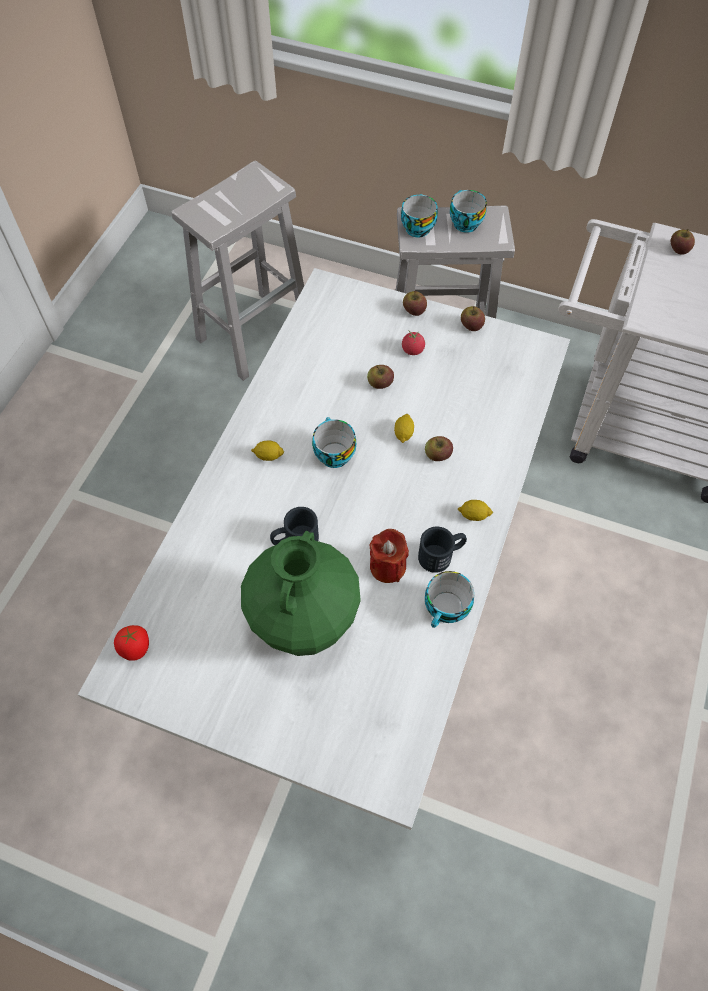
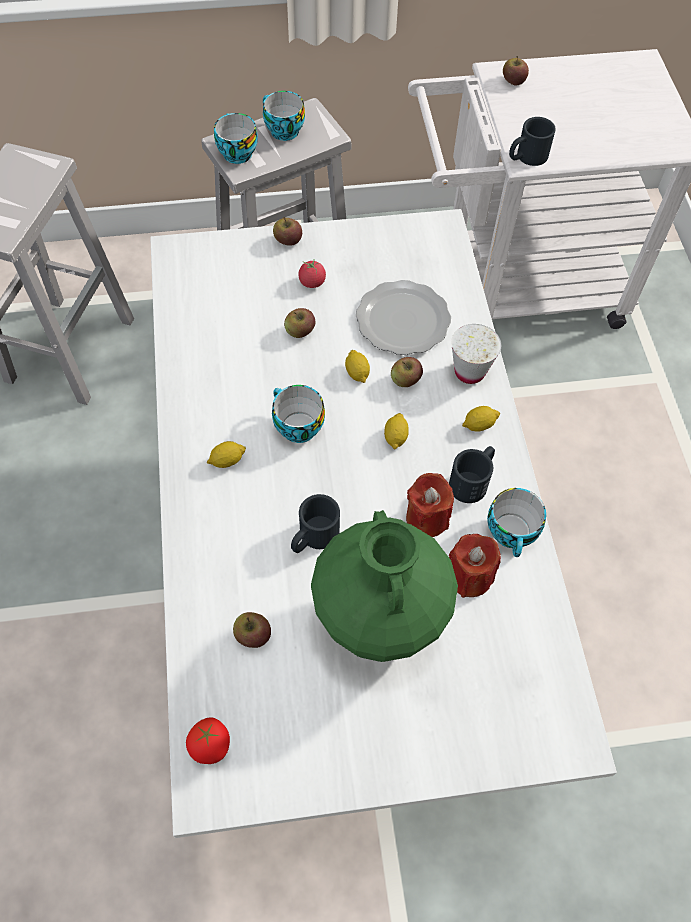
camera: 30 degrees left, 0 degrees up
apple [461,306,485,331] -> apple moved to [233,612,271,648]
none -> plate [356,280,451,355]
none -> lemon [384,413,409,450]
none -> red candle [449,534,501,598]
none -> white cup [451,324,501,384]
none -> black mug [509,117,556,166]

